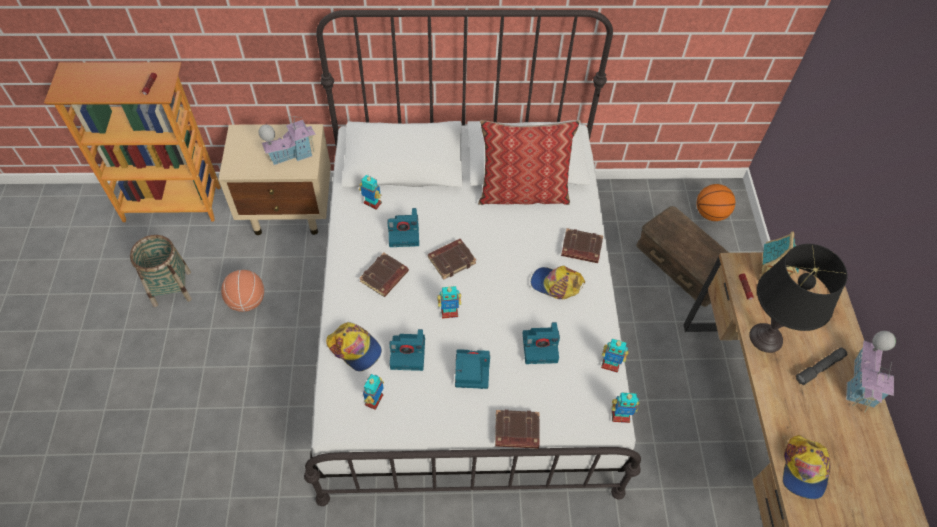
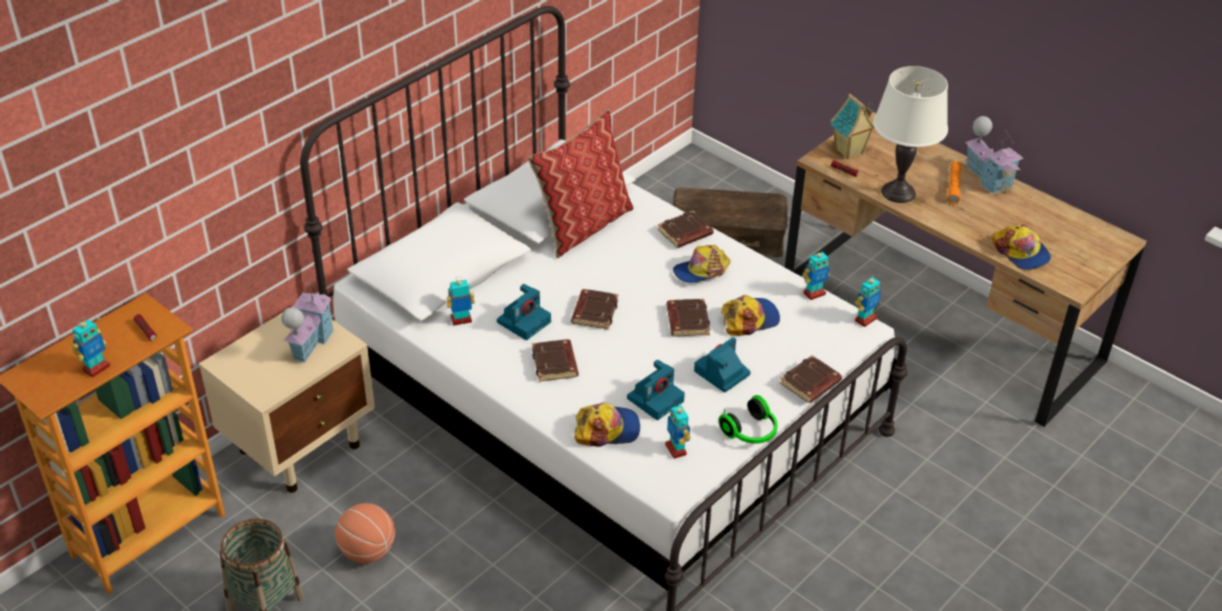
camera: 45 degrees left, 15 degrees down
toy robot [437,286,461,319] -> toy robot moved to [72,318,111,377]
camera [523,322,560,364] -> cap [721,295,780,336]
basketball [696,184,735,221] -> none
black table lamp [749,244,847,353] -> white table lamp [873,66,948,203]
grey flashlight [796,348,847,385] -> orange flashlight [947,161,961,205]
none -> brown book [667,299,710,337]
none -> headphones [718,395,778,444]

